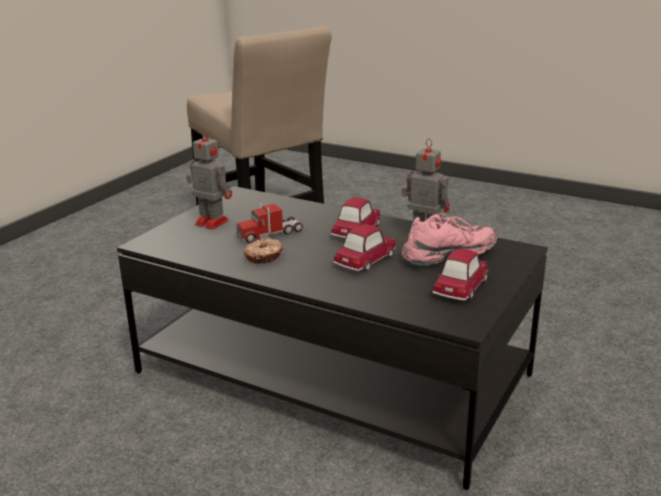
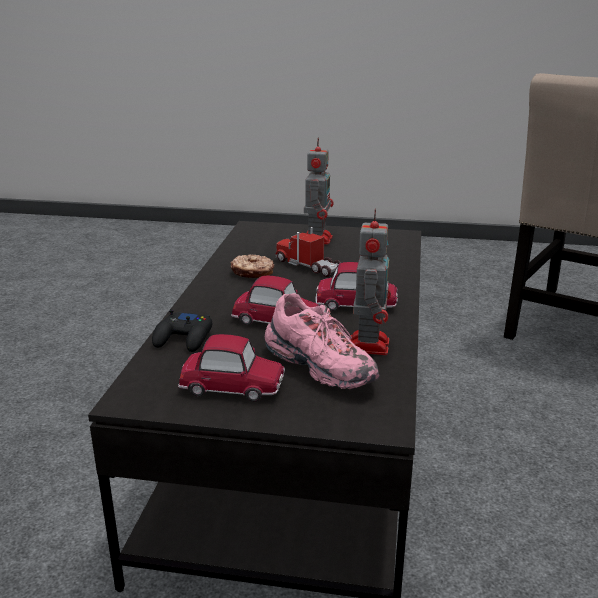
camera: 70 degrees right, 0 degrees up
none -> black game controller [152,309,212,352]

